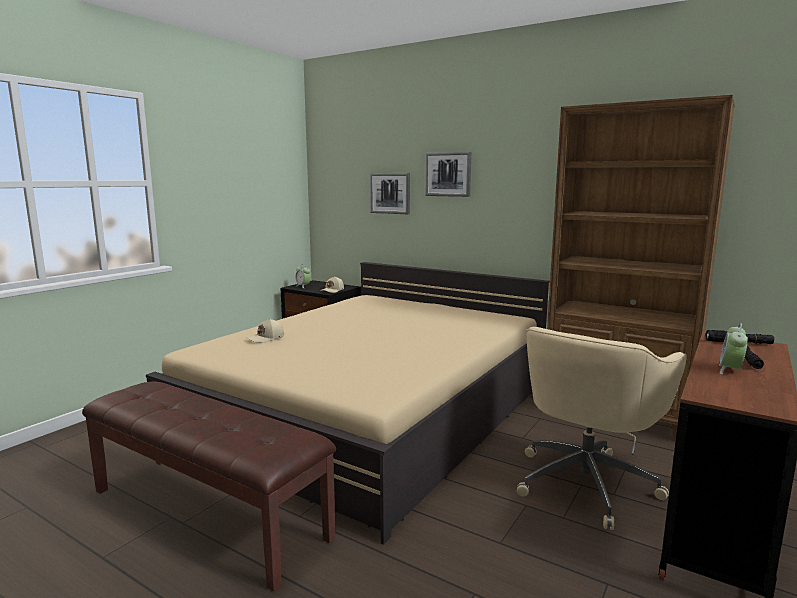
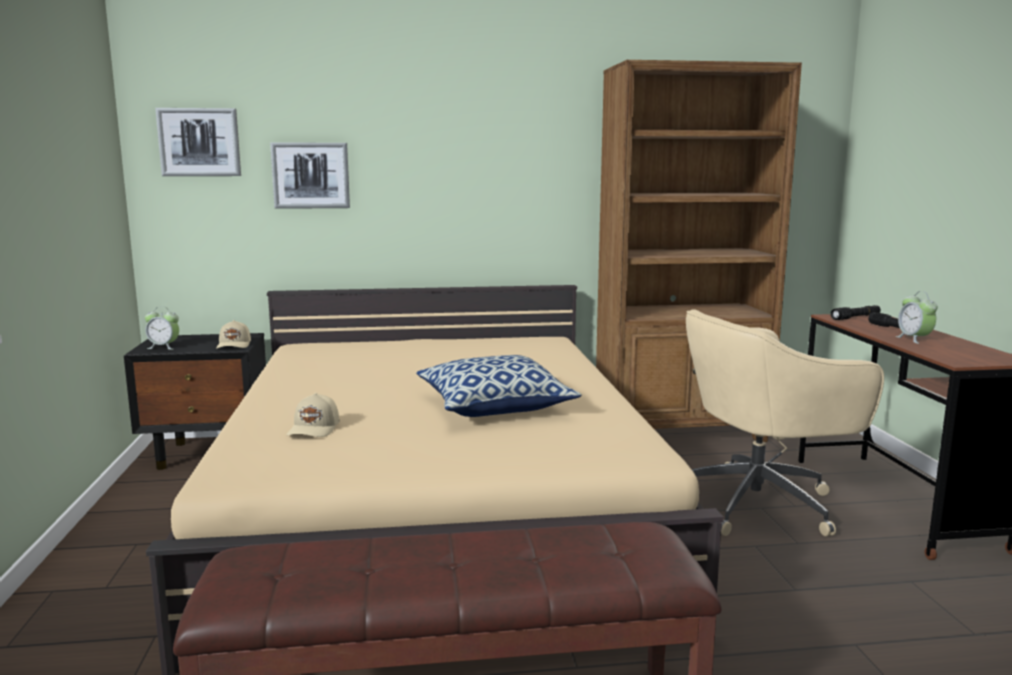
camera: 40 degrees left, 0 degrees up
picture [425,152,471,197] -> picture moved to [155,108,241,176]
beige office chair [517,327,687,530] -> beige office chair turned 75 degrees clockwise [686,309,884,536]
none -> pillow [416,355,582,417]

